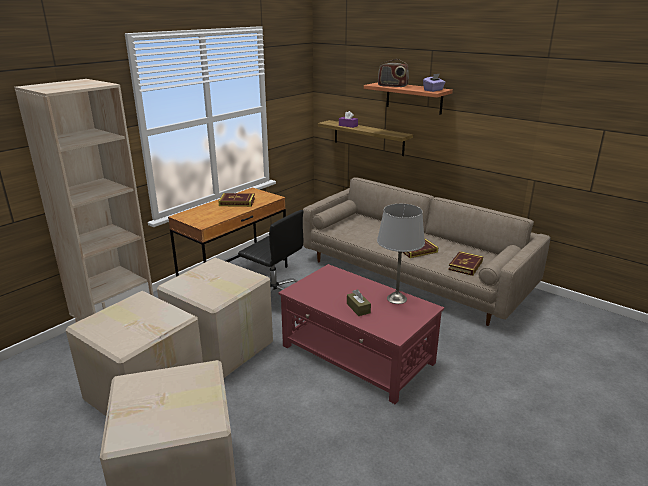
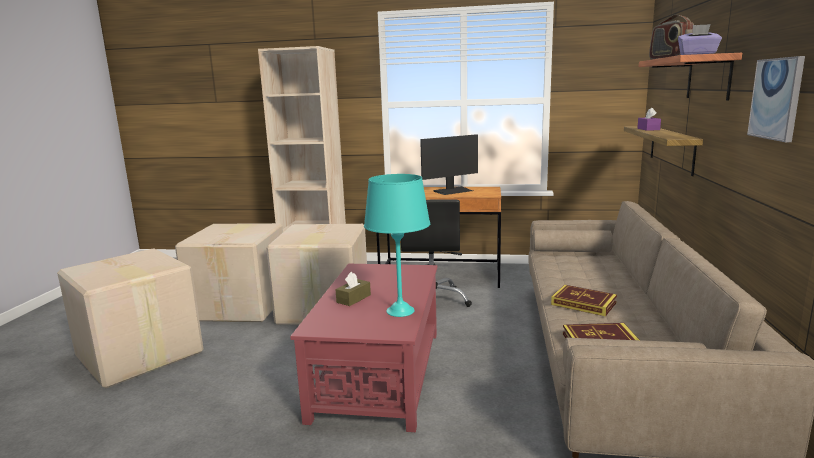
camera: 60 degrees right, 10 degrees down
book [218,193,255,207] -> monitor [420,134,478,195]
grey table lamp [377,204,425,304] -> turquoise table lamp [364,174,430,317]
none -> picture [747,56,805,142]

